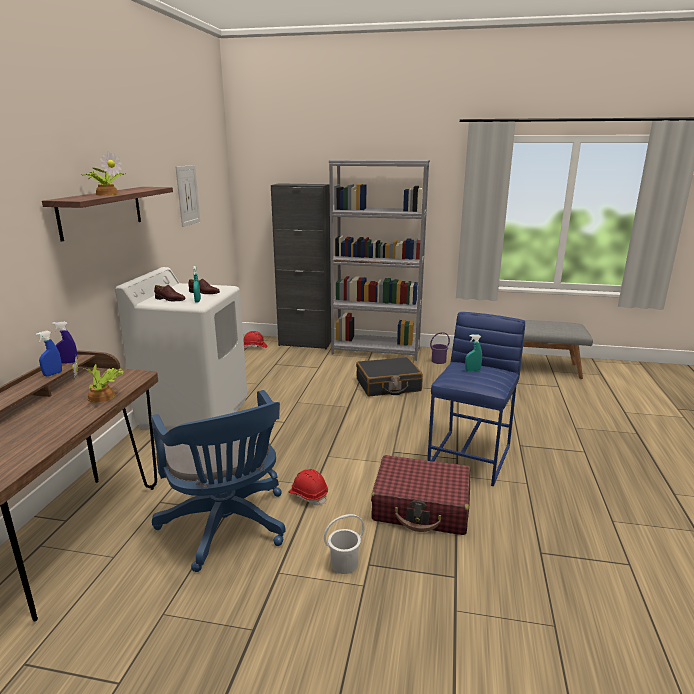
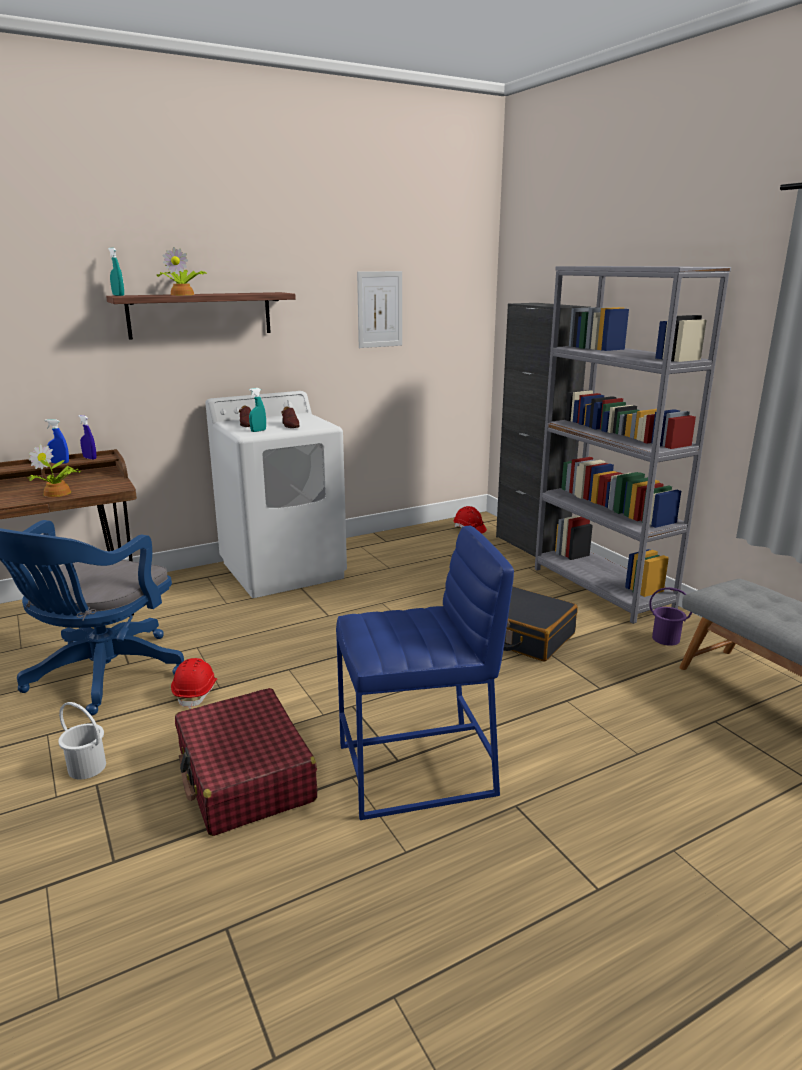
camera: 50 degrees right, 0 degrees up
turquoise spray bottle [465,334,482,371] -> turquoise spray bottle moved to [108,248,124,296]

